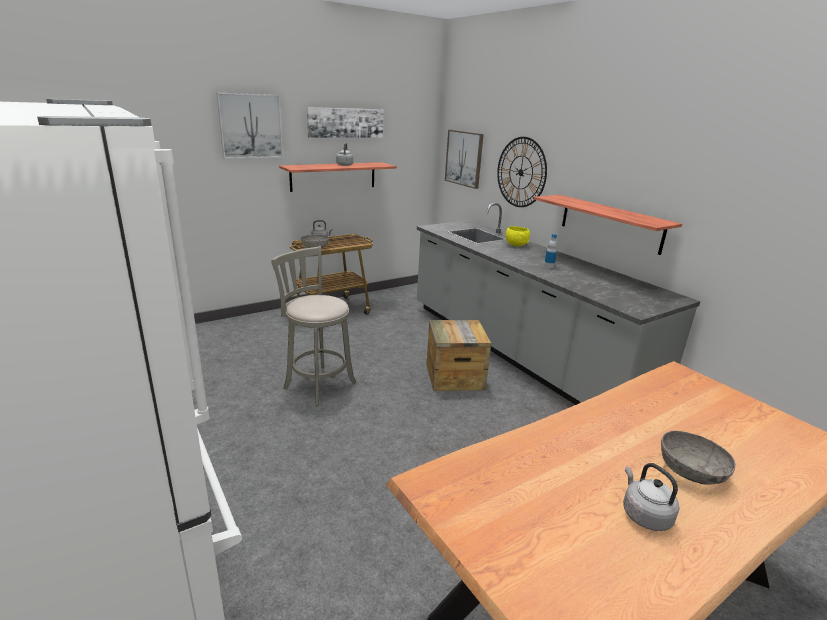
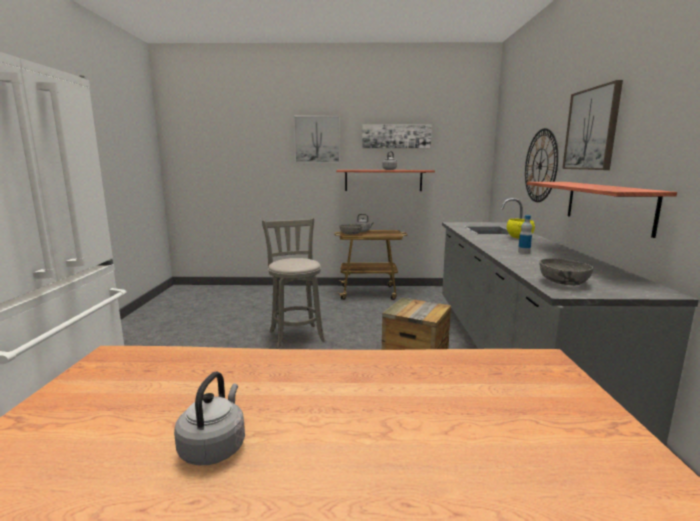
camera: 35 degrees right, 10 degrees down
picture [445,130,484,189] -> picture moved to [562,80,623,170]
grey bowl [661,431,736,485] -> grey bowl moved to [539,258,593,286]

